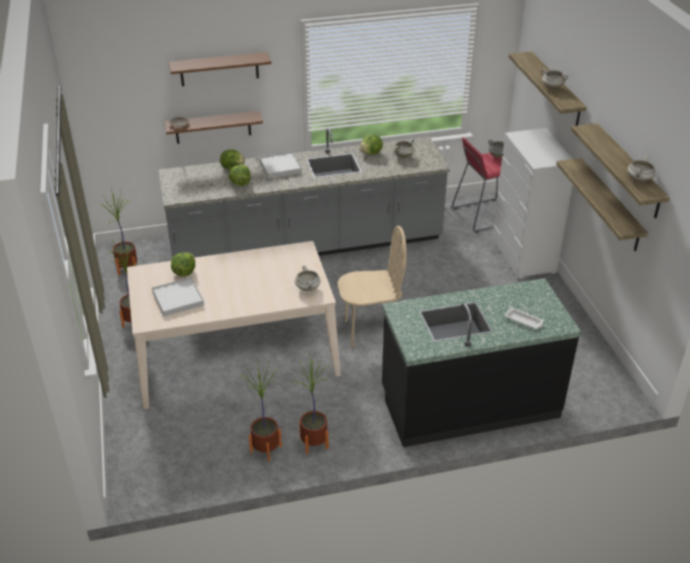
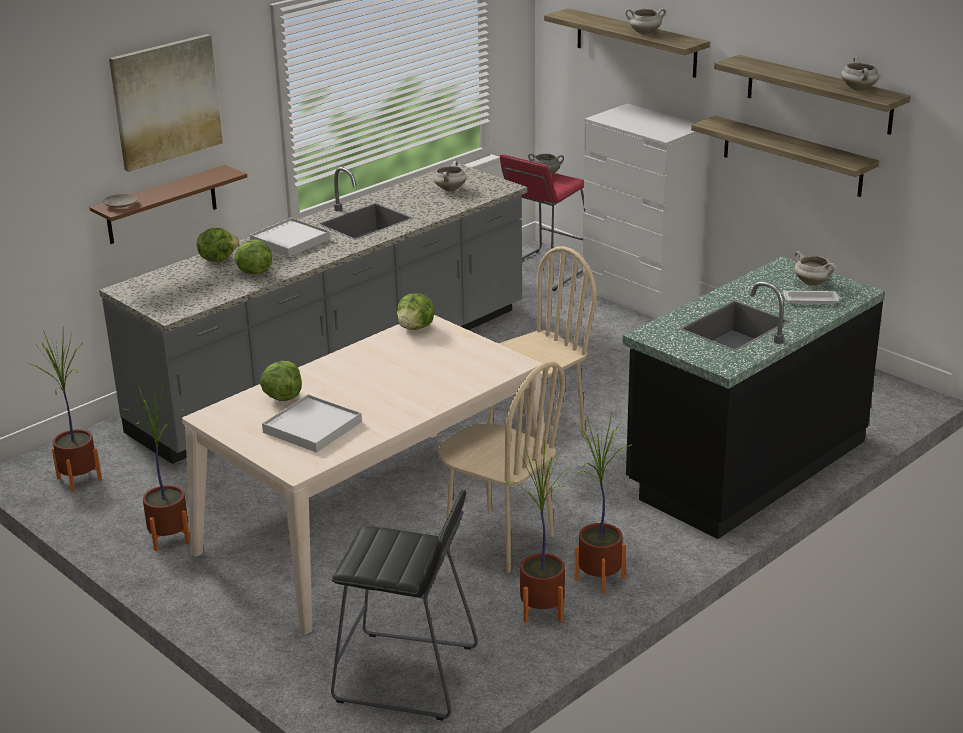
camera: 30 degrees left, 10 degrees down
brown shelf [169,52,271,86] -> picture [109,34,223,172]
white cooking pot [295,265,321,291] -> white cooking pot moved to [794,251,835,286]
lettuce [359,134,383,155] -> lettuce moved to [397,293,434,330]
none -> black stool [331,490,478,721]
none -> beige chair [438,361,565,573]

